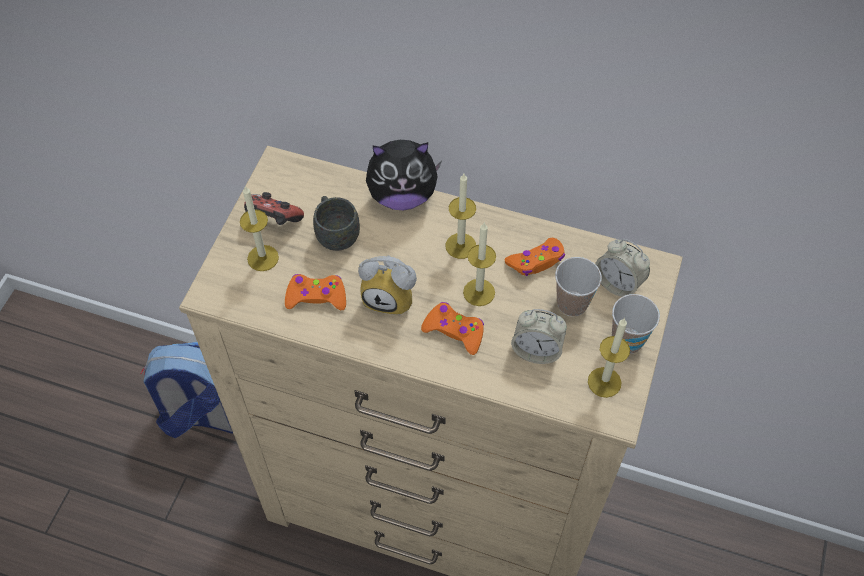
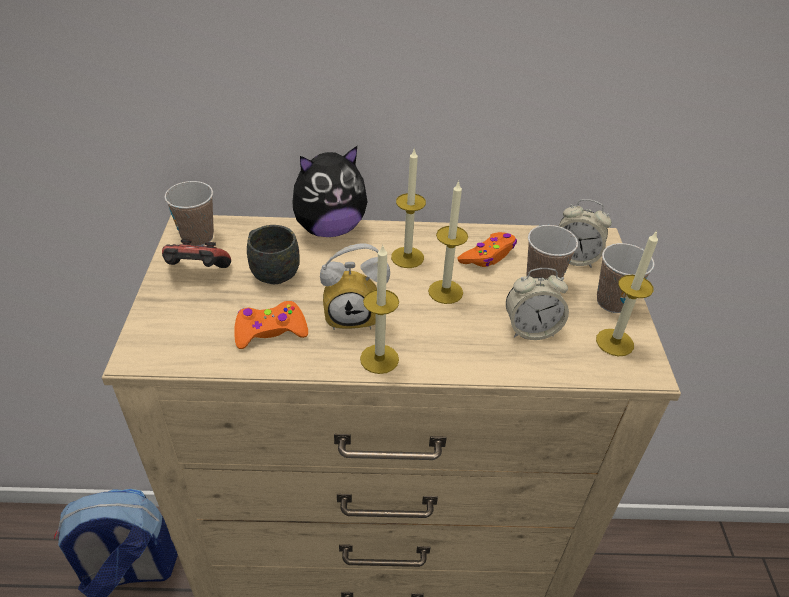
camera: 20 degrees left, 15 degrees down
candle [240,186,279,271] -> candle moved to [360,246,399,374]
orange game controller [421,302,484,355] -> none
none -> cup [164,181,214,246]

